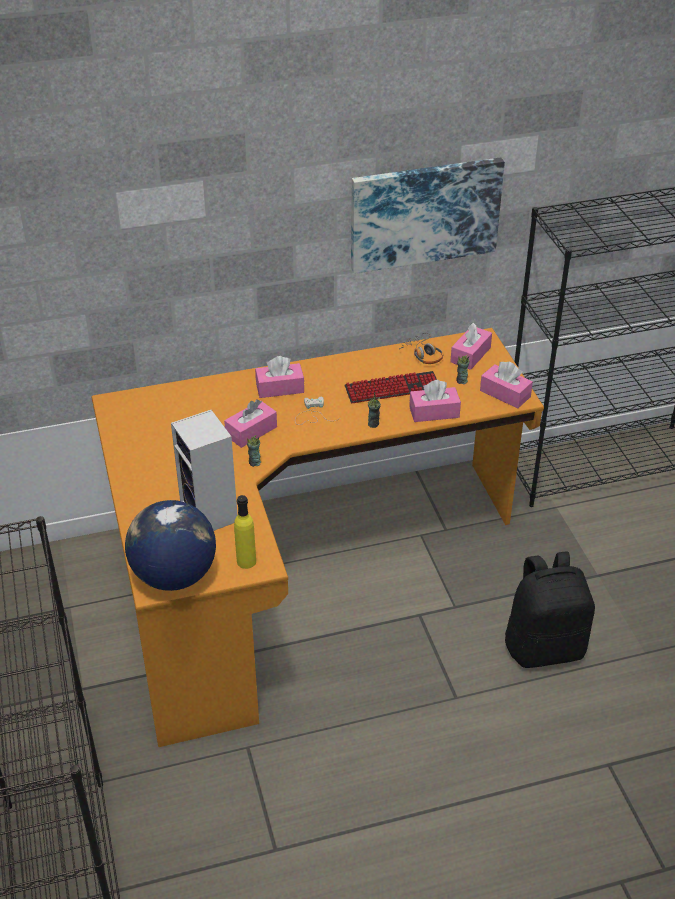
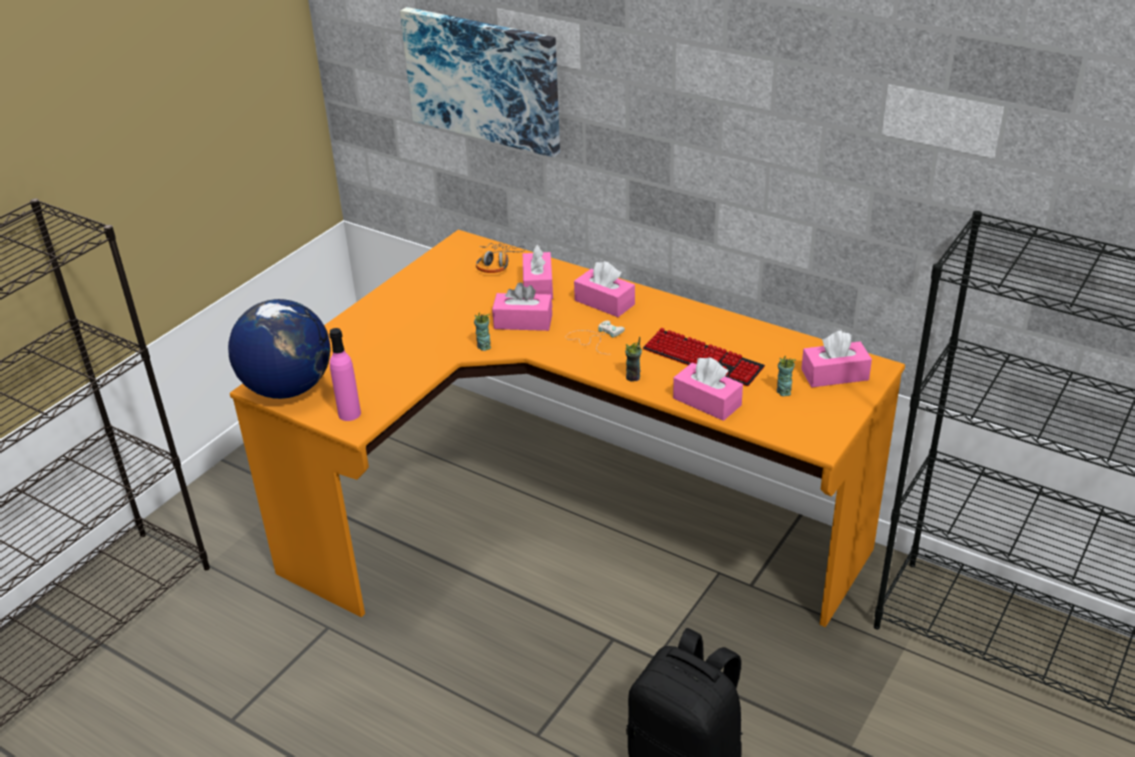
camera: 50 degrees right, 5 degrees down
speaker [171,410,237,531] -> none
yellow bottle [234,495,256,569] -> pink bottle [329,328,361,421]
picture [351,157,505,274] -> picture moved to [400,7,560,158]
headphones [399,333,443,364] -> headphones moved to [476,243,526,273]
pink tissue box [480,362,533,408] -> pink tissue box moved to [523,245,553,299]

